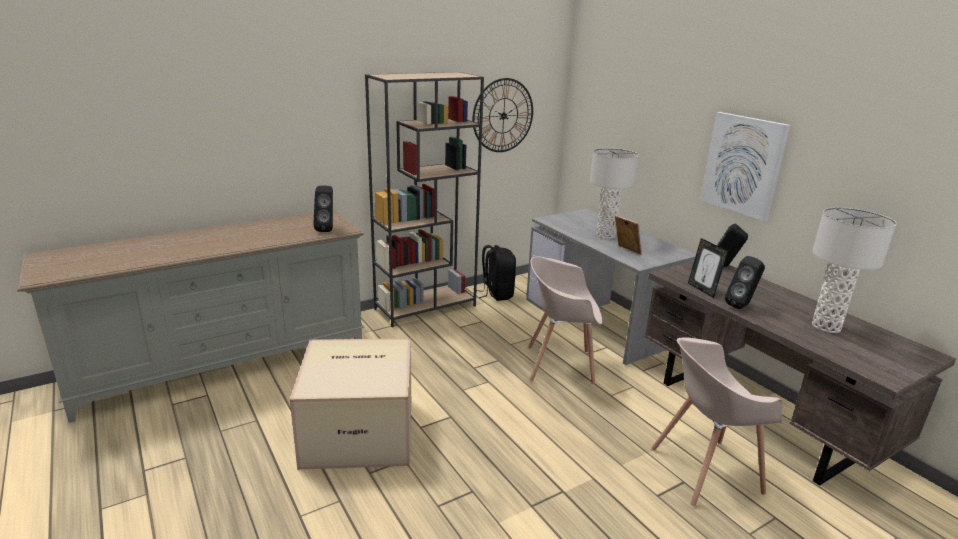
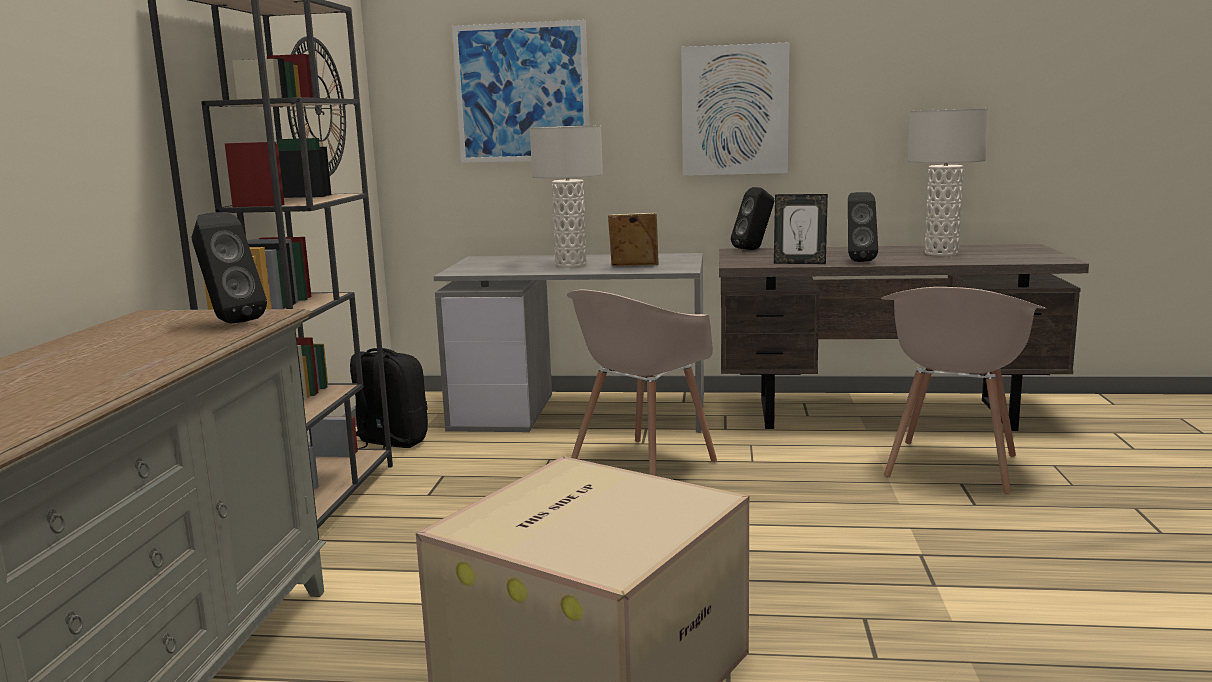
camera: 50 degrees left, 10 degrees down
none -> picture [452,20,589,163]

